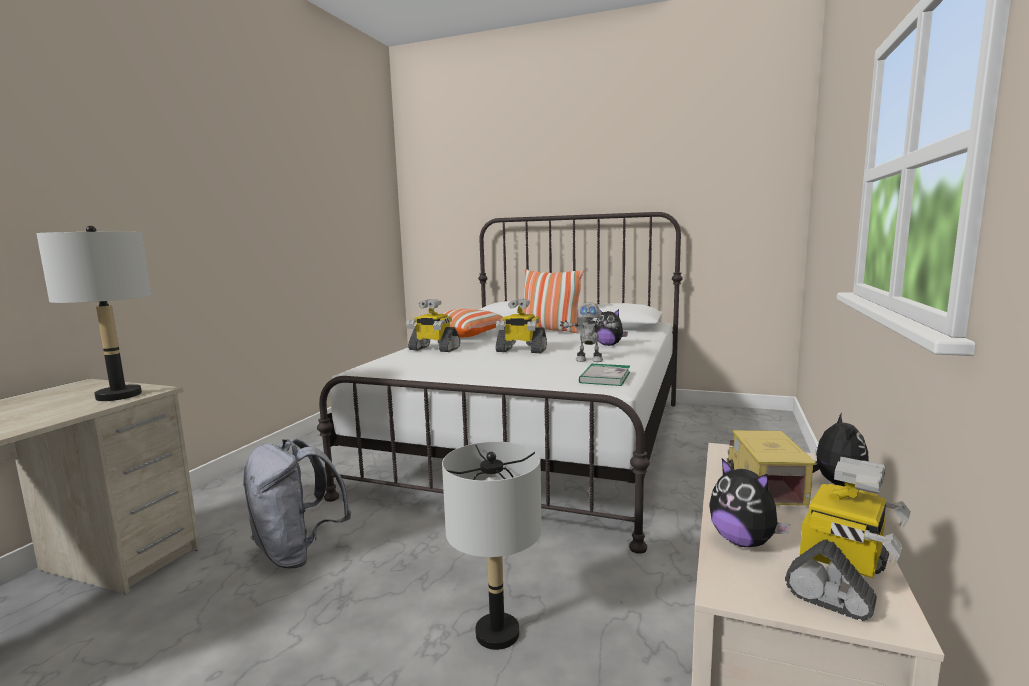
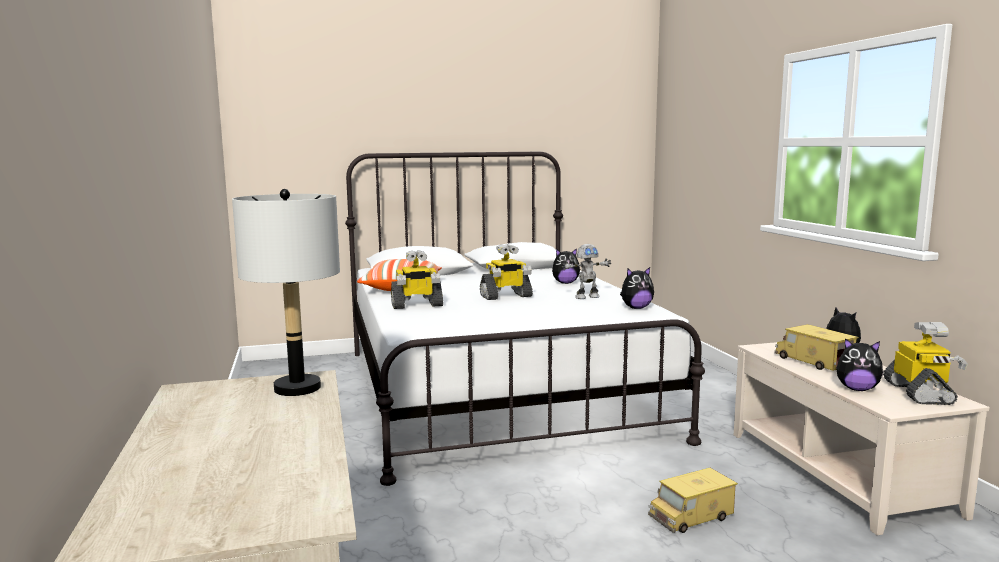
camera: 35 degrees left, 0 degrees up
grey backpack [243,439,351,568] -> none
grey table lamp [442,442,542,650] -> toy truck [648,468,738,533]
pillow [522,269,584,333] -> none
book [579,364,630,386] -> plush toy [620,267,654,309]

